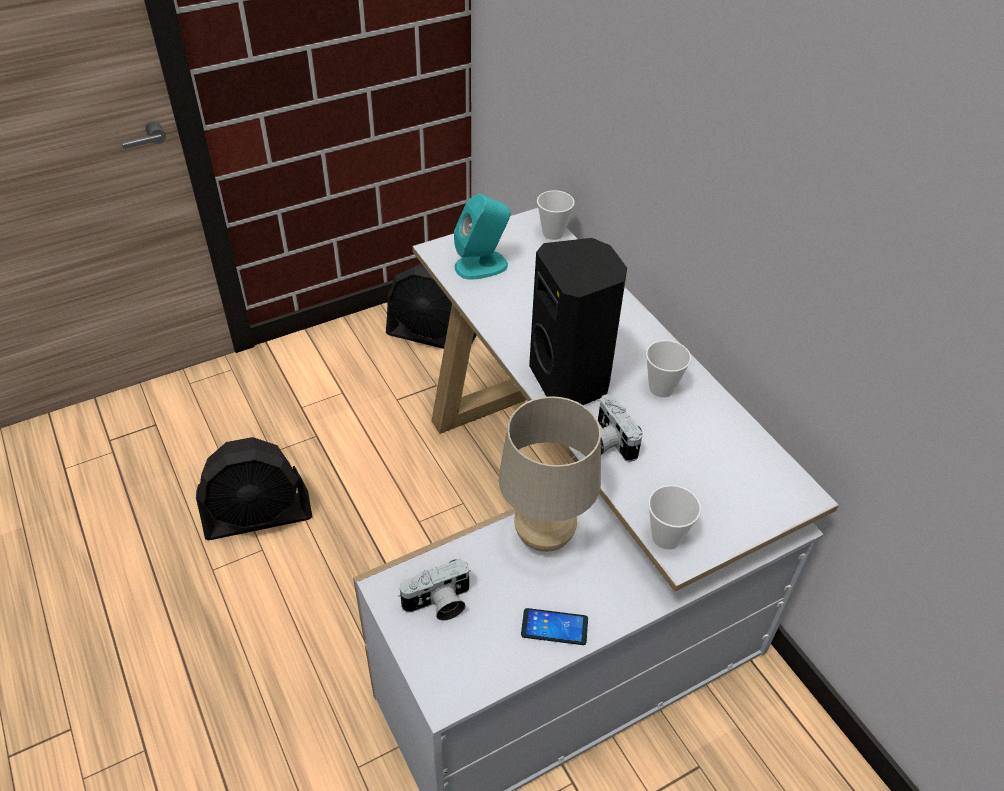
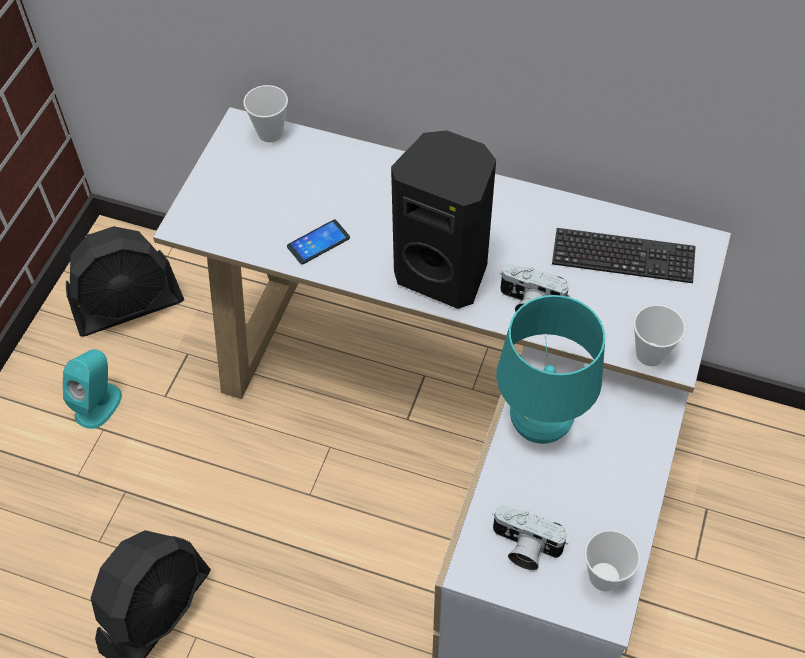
camera: 40 degrees left, 10 degrees up
camera [398,559,471,621] -> camera turned 90 degrees clockwise [492,505,568,570]
turquoise speaker [454,194,510,280] -> turquoise speaker moved to [63,349,122,429]
beige table lamp [498,396,601,552] -> turquoise table lamp [496,295,605,444]
phone [521,608,588,645] -> phone moved to [287,220,350,264]
cup [646,340,691,397] -> cup moved to [584,530,640,592]
none -> keyboard [552,228,696,283]

